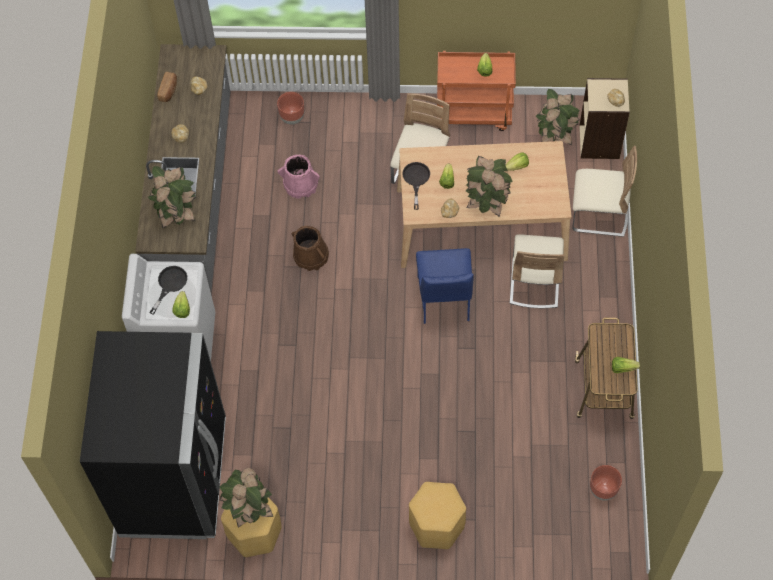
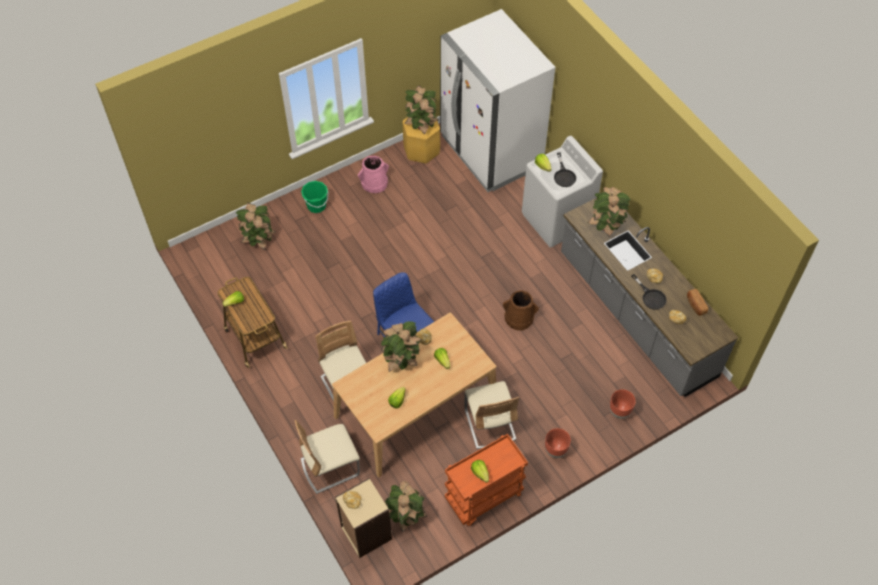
camera: 145 degrees right, 5 degrees down
black fridge [80,331,226,539] -> white fridge [440,9,556,192]
pink bucket [277,155,320,199] -> pink bucket moved to [358,156,389,193]
black frying pan [402,162,430,210] -> black frying pan moved to [631,274,667,310]
yellow stool [409,482,466,549] -> green bucket [301,181,328,213]
brown planter [590,465,622,501] -> brown planter moved to [545,428,571,458]
none -> potted plant [236,203,276,250]

